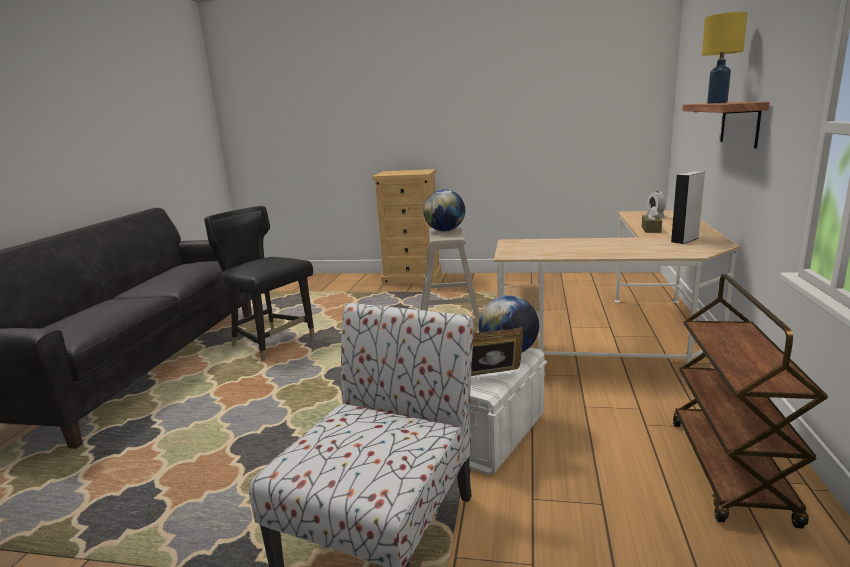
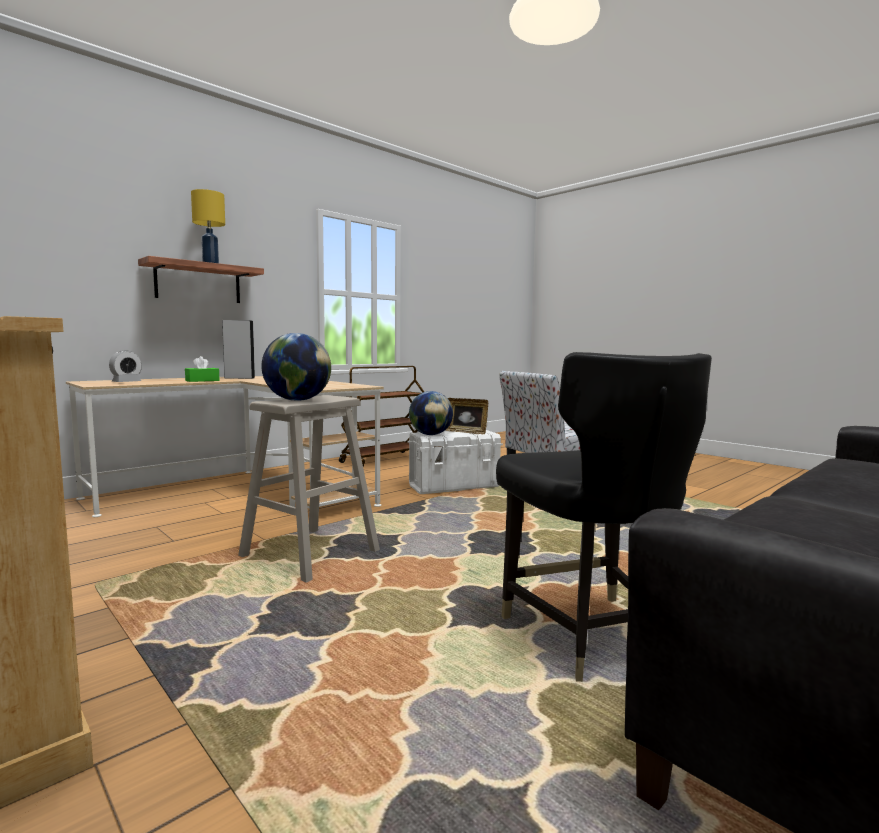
camera: 145 degrees left, 10 degrees down
brown tissue box [642,206,662,233] -> green tissue box [185,356,220,382]

